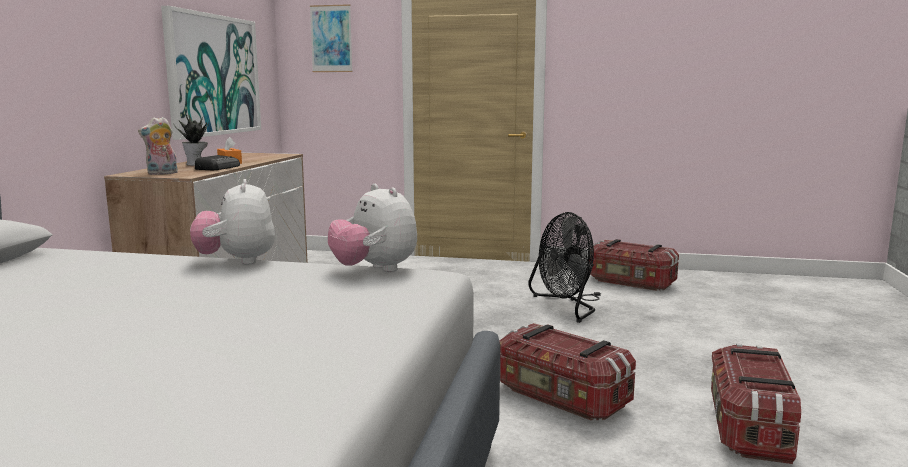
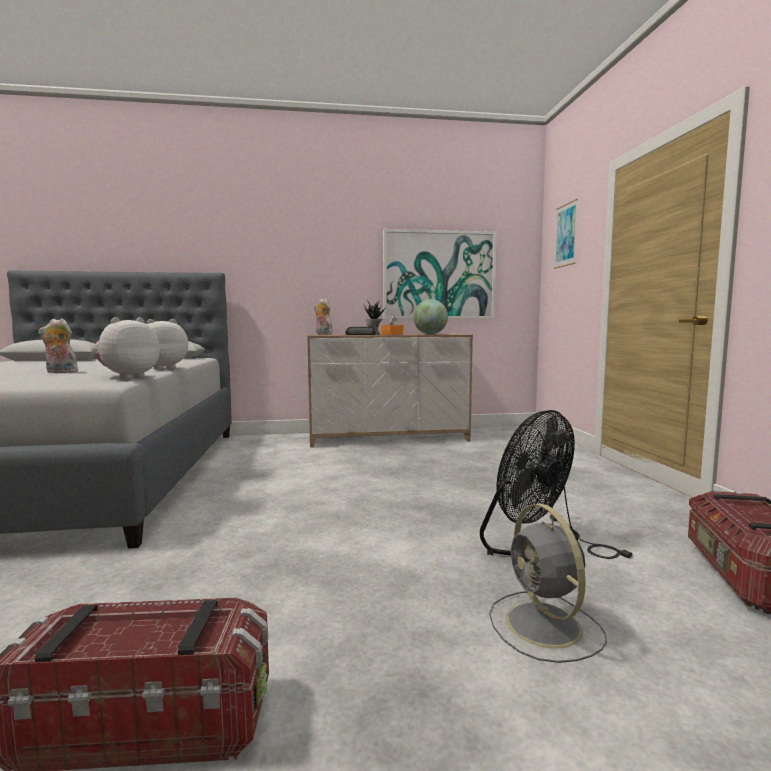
camera: 70 degrees right, 5 degrees down
storage box [500,323,636,420] -> none
none -> plush toy [38,319,78,373]
none -> globe [413,299,448,334]
none -> grey fan [489,504,607,663]

